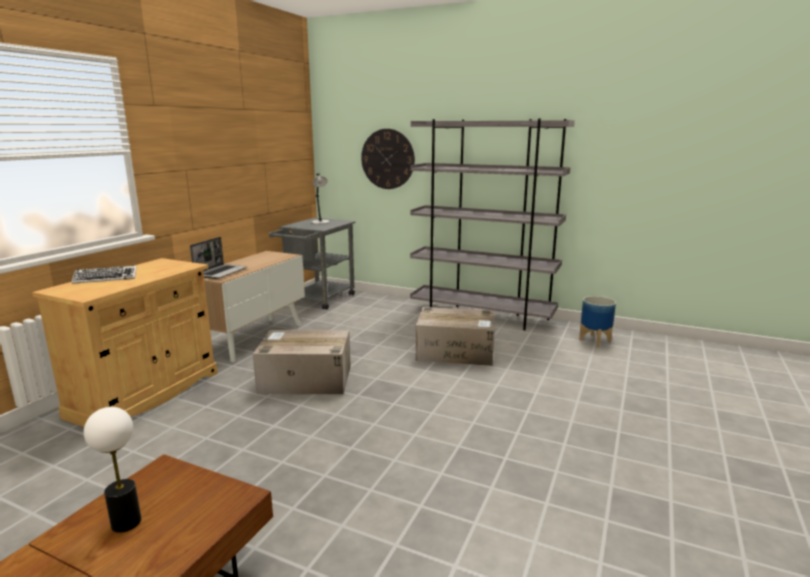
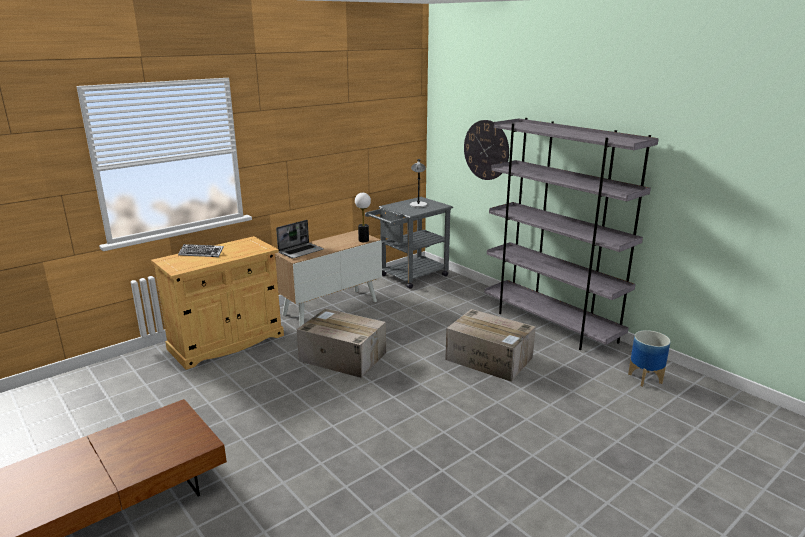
camera: 25 degrees right, 5 degrees up
table lamp [84,407,141,533] -> table lamp moved to [355,193,371,242]

